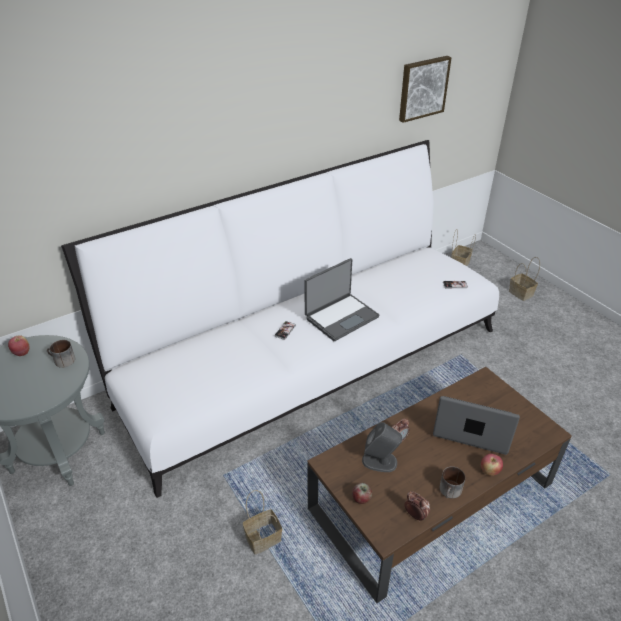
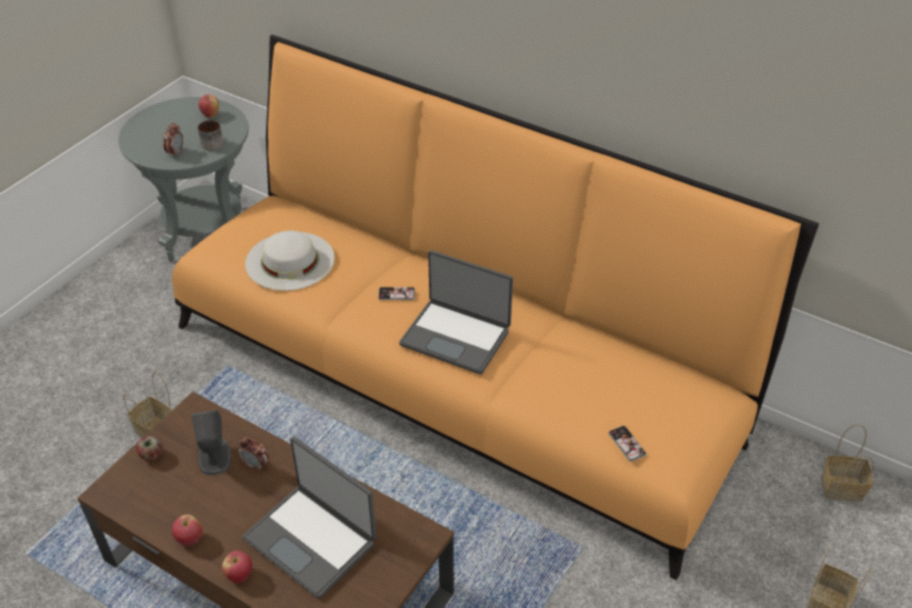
camera: 65 degrees right, 5 degrees up
white sofa [61,140,499,498] -> orange sofa [172,35,819,580]
picture [399,56,452,123] -> none
alarm clock [404,491,430,522] -> alarm clock moved to [163,123,183,156]
laptop [433,396,520,455] -> laptop turned 135 degrees clockwise [242,436,376,598]
mug [439,466,465,499] -> apple [172,514,202,546]
none -> white hat [245,231,335,291]

